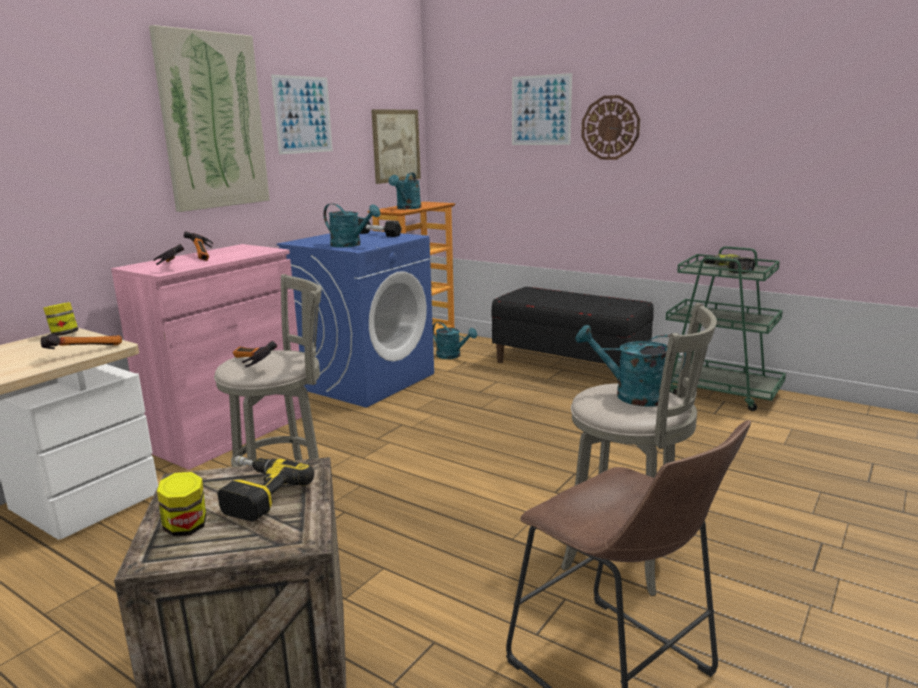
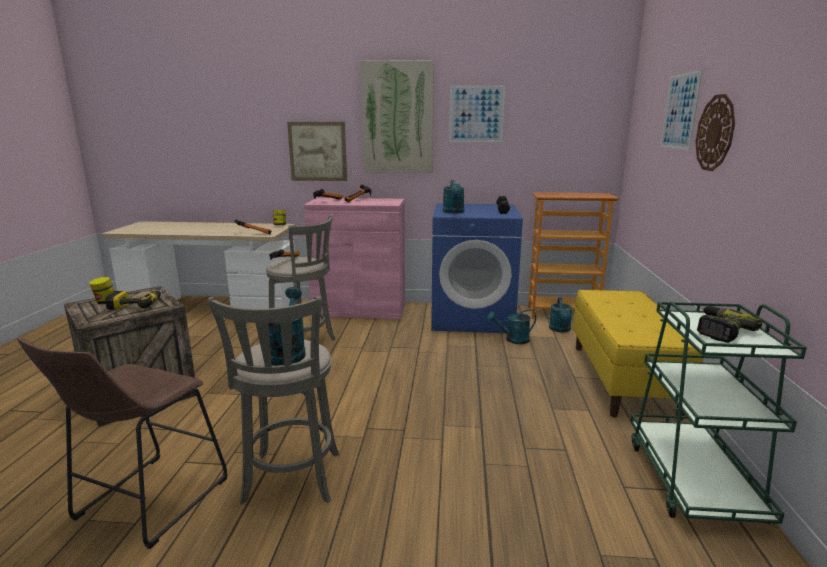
camera: 60 degrees right, 0 degrees up
picture [371,110,421,184] -> picture moved to [287,122,347,181]
turquoise watering can [389,172,421,209] -> turquoise watering can moved to [487,310,536,344]
black bench [492,287,654,383] -> yellow bench [573,290,703,420]

